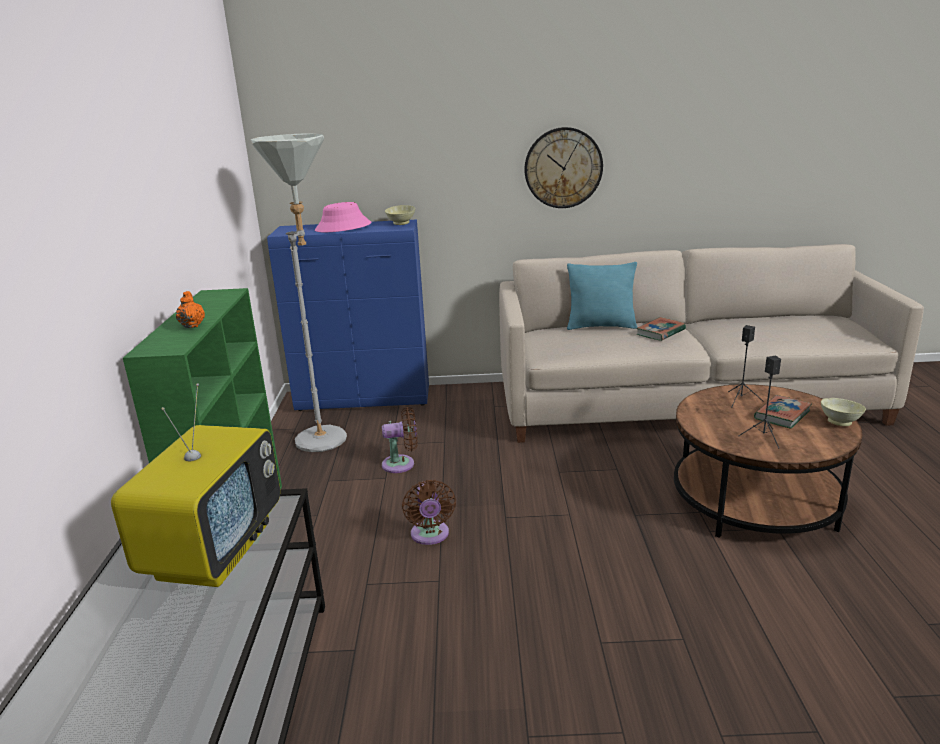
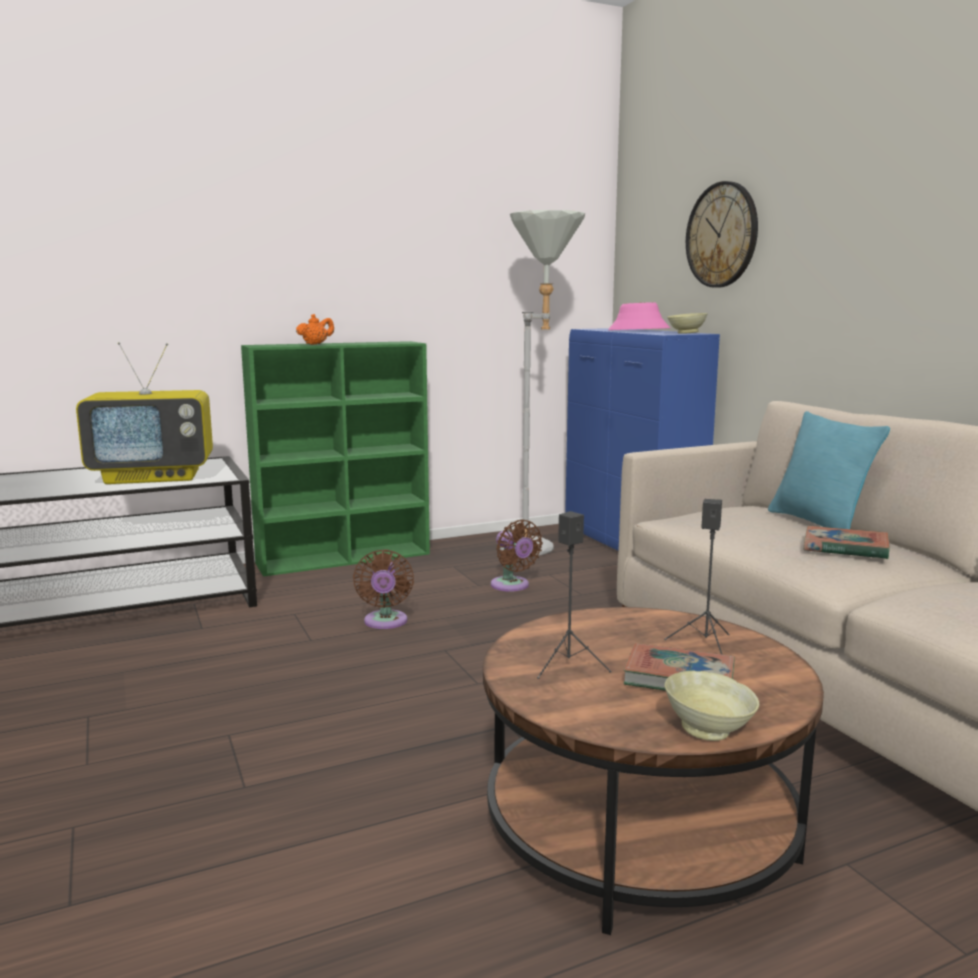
camera: 65 degrees right, 10 degrees down
brown fan [402,480,456,545] -> brown fan turned 60 degrees counterclockwise [353,549,414,629]
wall clock [525,127,603,208] -> wall clock moved to [686,181,758,288]

